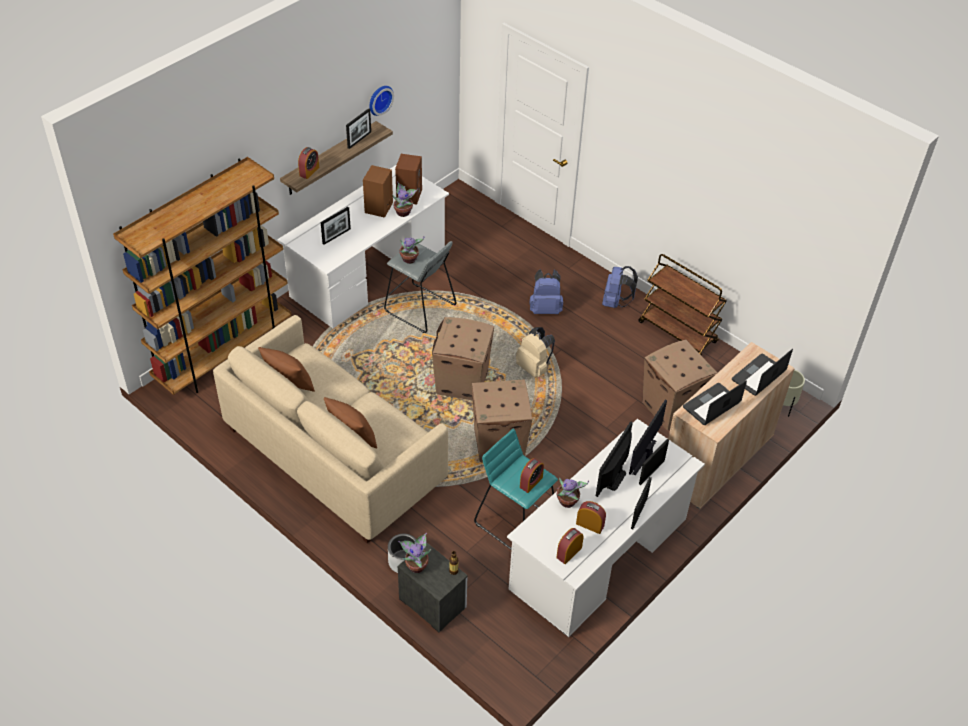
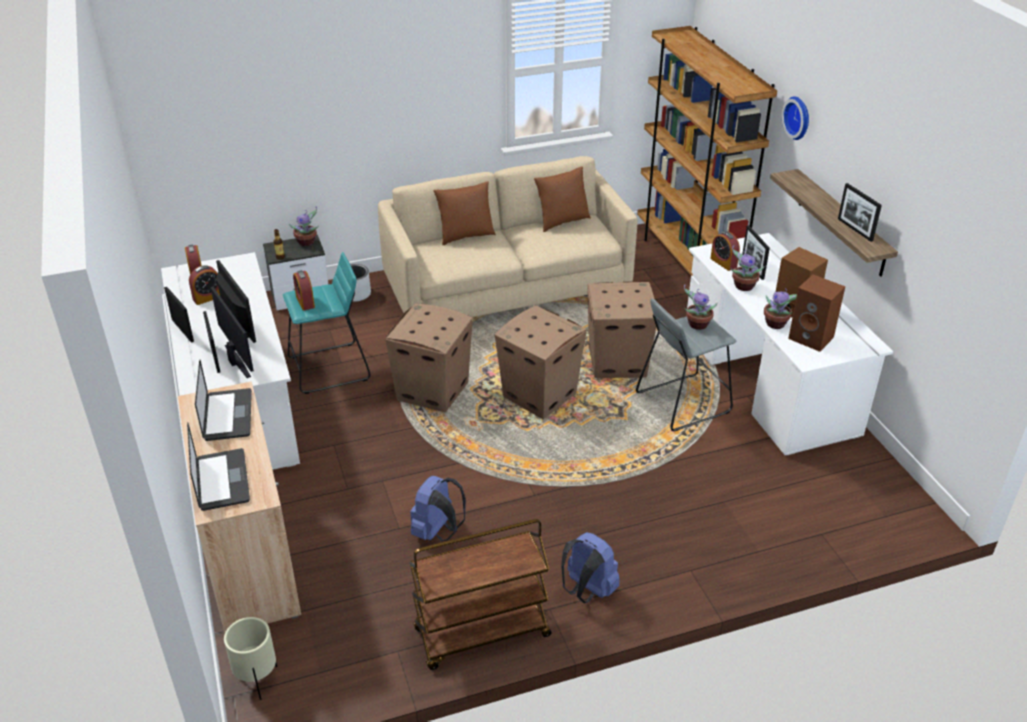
camera: 120 degrees right, 10 degrees down
alarm clock [298,147,319,179] -> alarm clock moved to [710,231,740,271]
wall clock [370,86,394,116] -> wall clock moved to [782,96,809,140]
beige backpack [516,327,555,378] -> none
blue backpack [530,269,563,314] -> blue backpack moved to [410,476,466,541]
potted plant [557,478,589,508] -> potted plant moved to [731,245,765,291]
cardboard box [642,340,717,430] -> cardboard box moved to [587,282,656,378]

